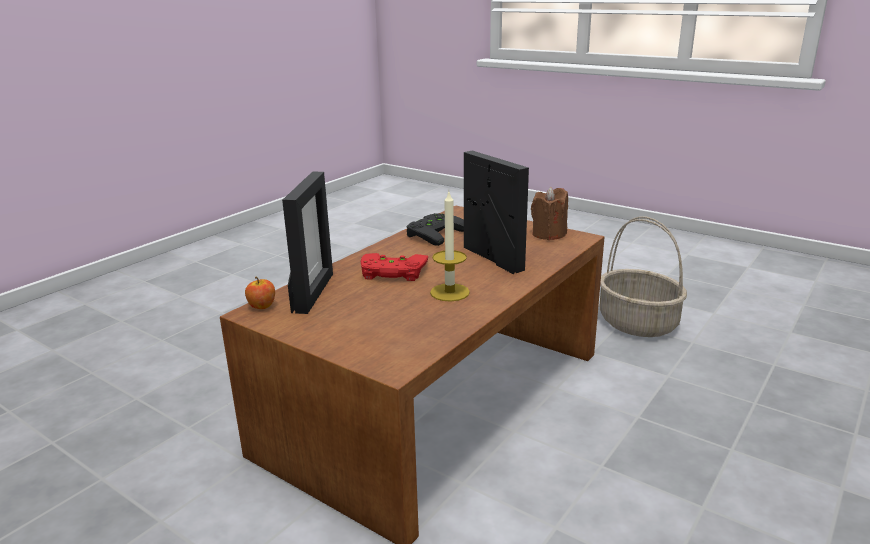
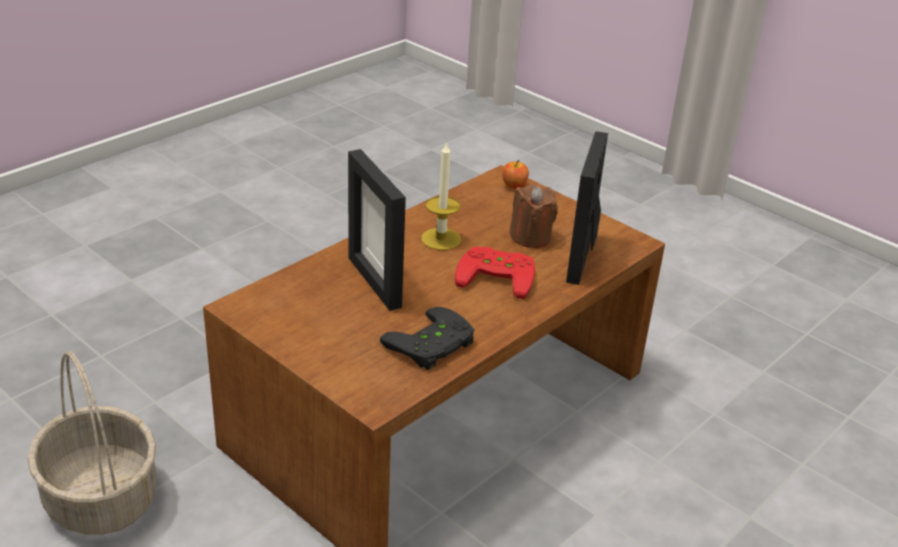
camera: 175 degrees left, 10 degrees up
apple [245,277,275,309] -> apple moved to [502,160,529,189]
brown candle [531,187,568,240] -> brown candle moved to [510,184,558,248]

